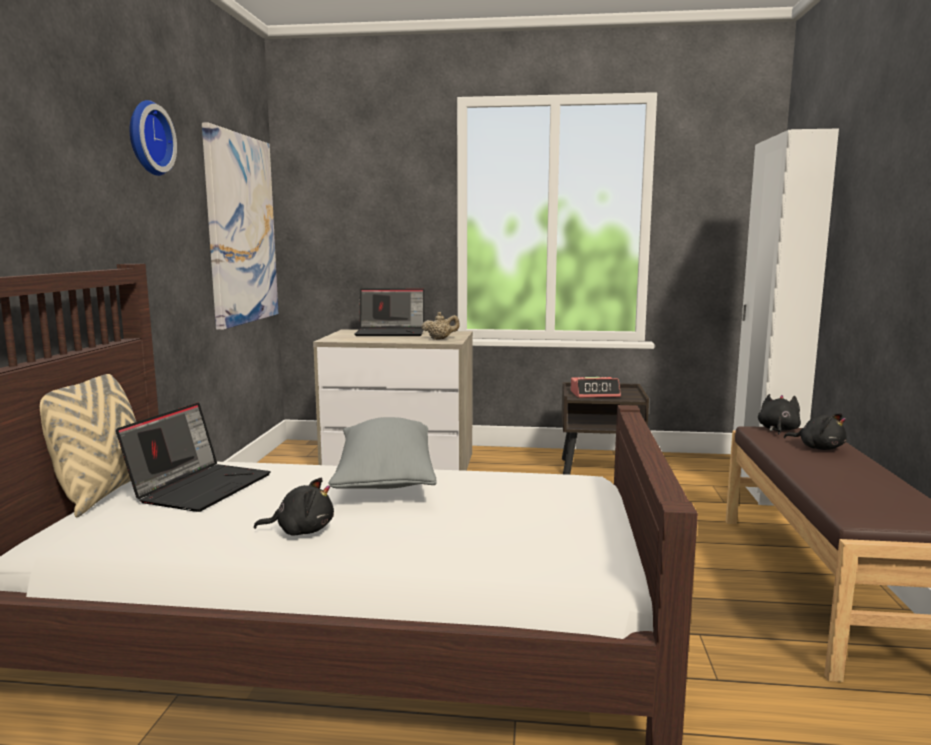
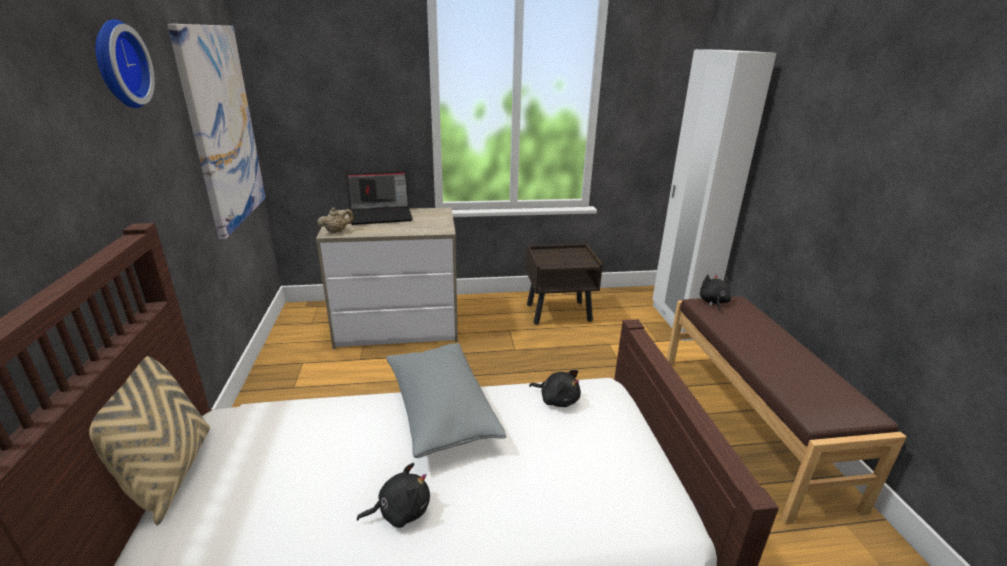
camera: 15 degrees left, 15 degrees up
laptop [116,403,271,512] -> none
beige teapot [421,312,459,340] -> beige teapot moved to [317,208,354,233]
alarm clock [571,377,621,398] -> none
black plush toy [784,413,847,450] -> black plush toy moved to [529,370,581,407]

